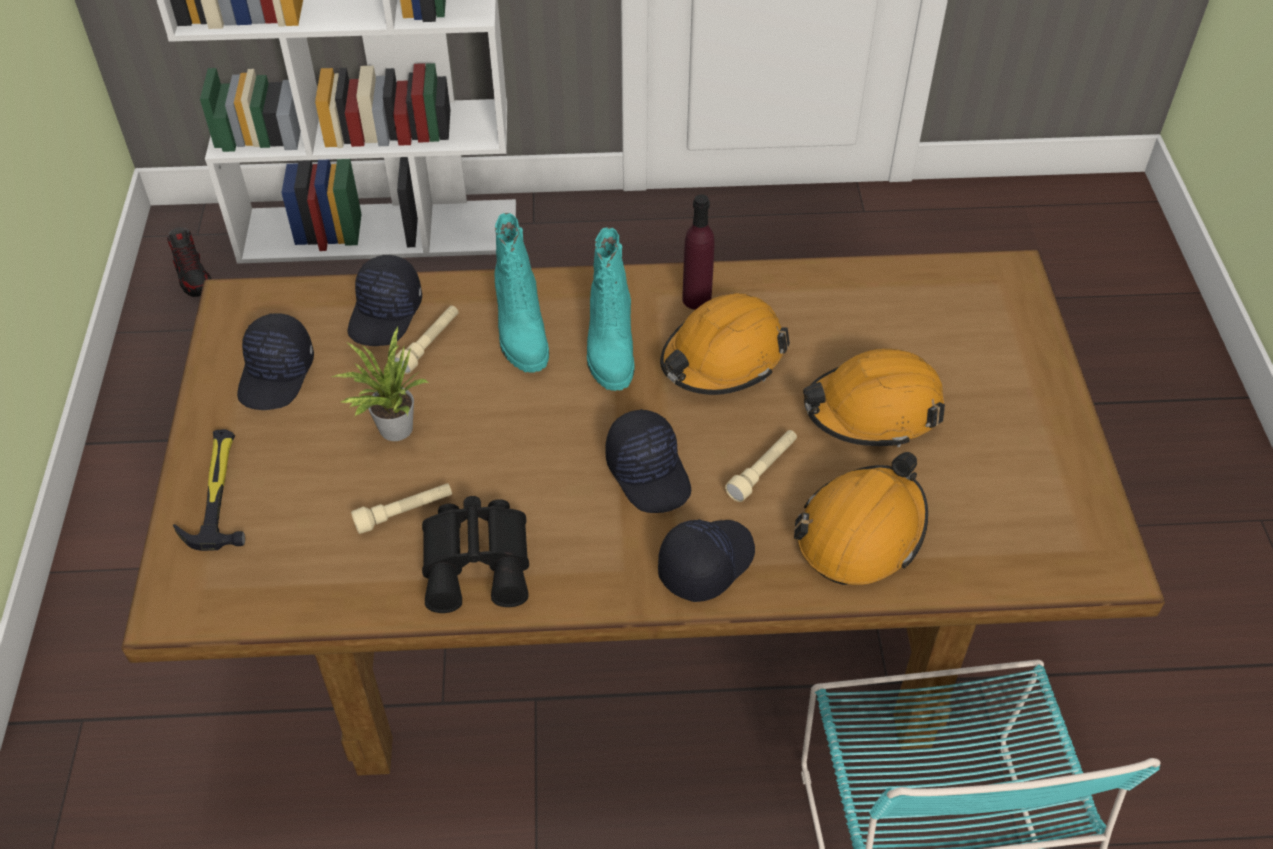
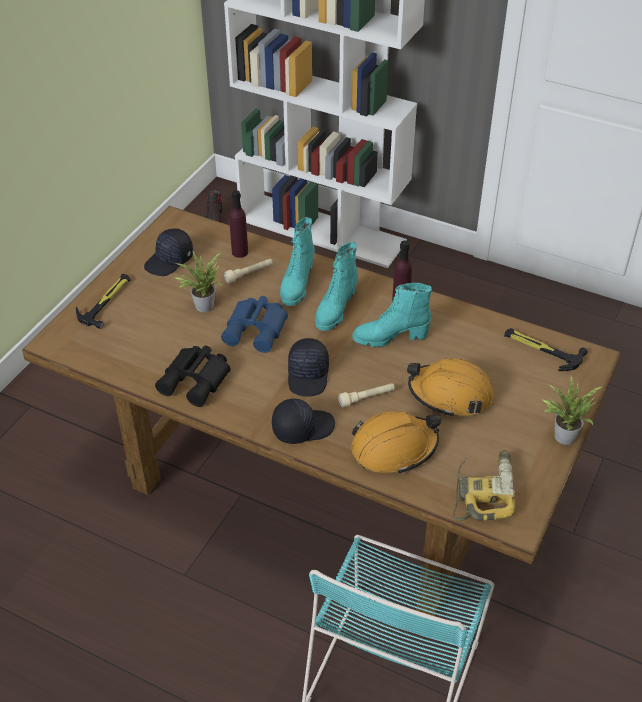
camera: 30 degrees right, 5 degrees down
black cap [348,255,422,346] -> purple bottle [229,190,248,258]
beige flashlight [351,483,452,534] -> none
orange hard hat [660,293,790,395] -> turquoise boot [352,283,432,347]
none -> blue binoculars [221,296,288,353]
none -> power drill [453,450,515,521]
none -> hammer [504,328,588,371]
none -> potted plant [542,376,602,445]

